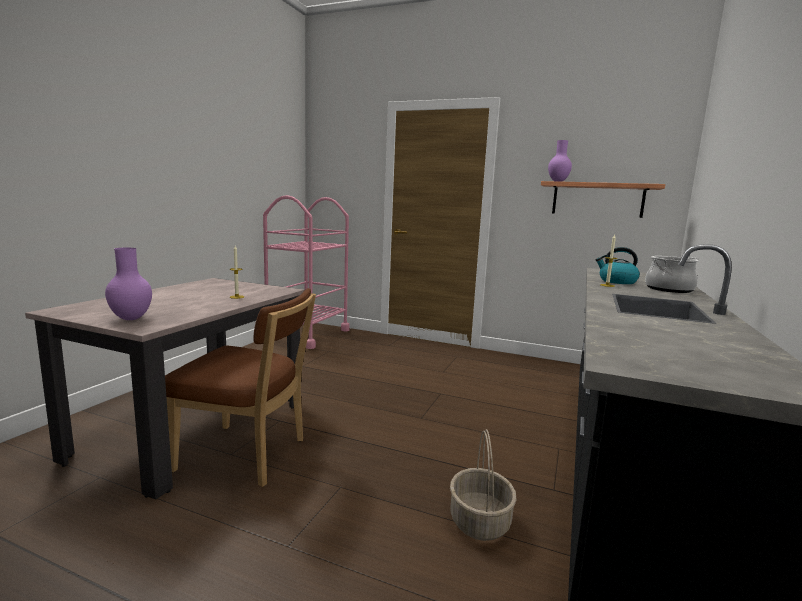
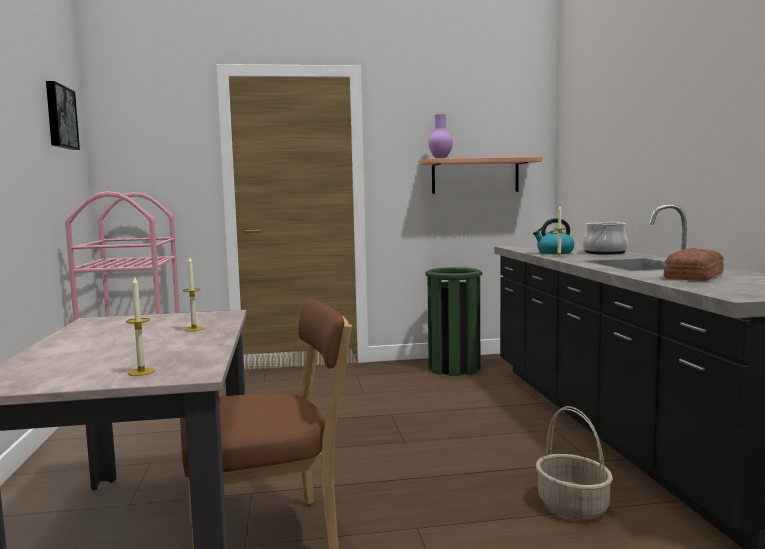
camera: 30 degrees left, 5 degrees down
purple vase [105,248,152,320] -> candle [126,276,155,376]
none -> picture [46,81,80,150]
none -> green trash can [425,267,482,376]
none -> bread [664,248,724,281]

